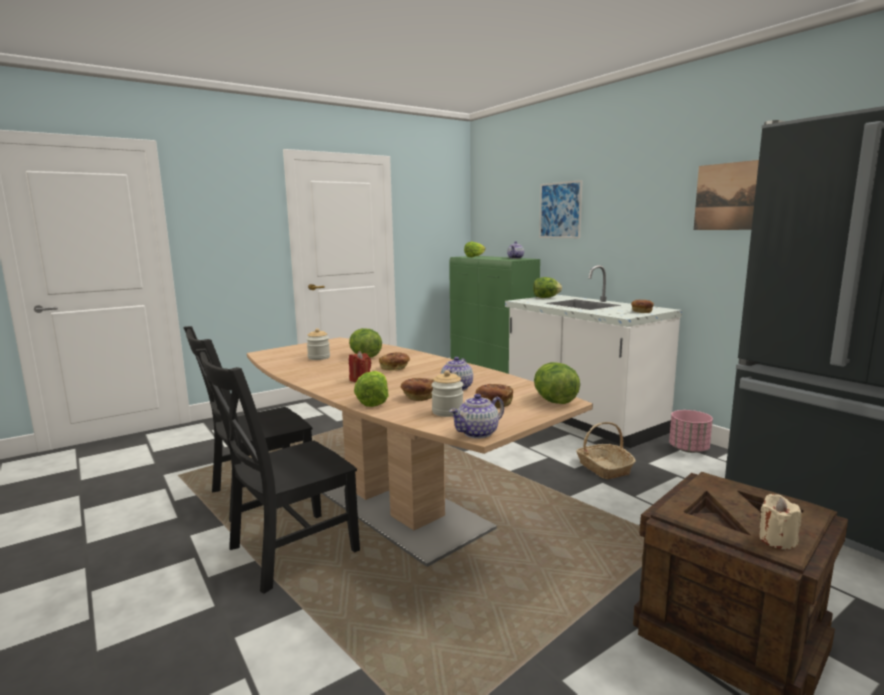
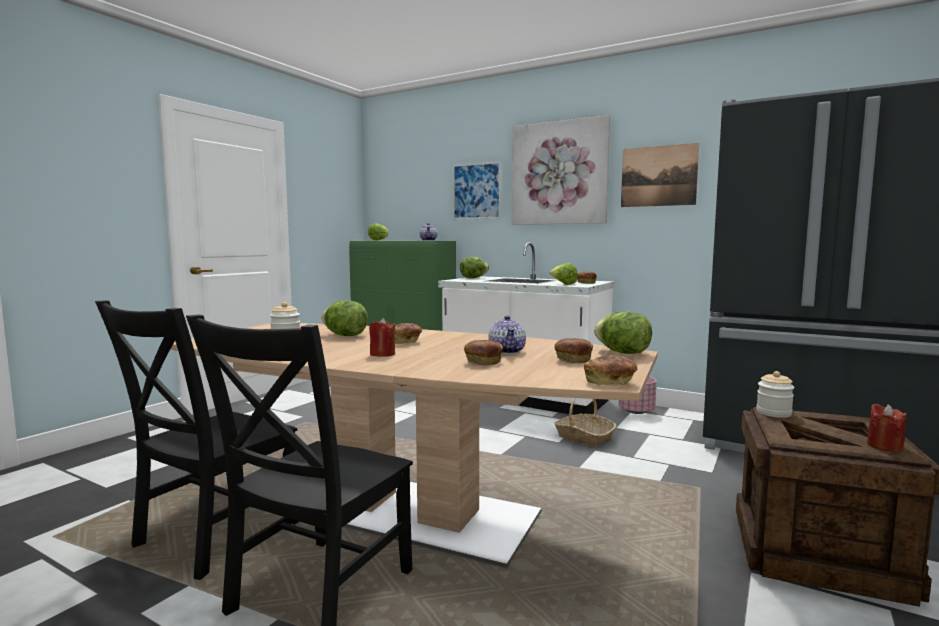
camera: 25 degrees left, 5 degrees down
lettuce [354,371,389,407] -> lettuce moved to [549,263,578,285]
jar [431,370,463,417] -> jar moved to [756,371,794,418]
teapot [449,394,504,439] -> bread [584,355,637,386]
beige candle [759,494,802,549] -> red candle [867,404,907,452]
none -> picture [512,115,610,225]

